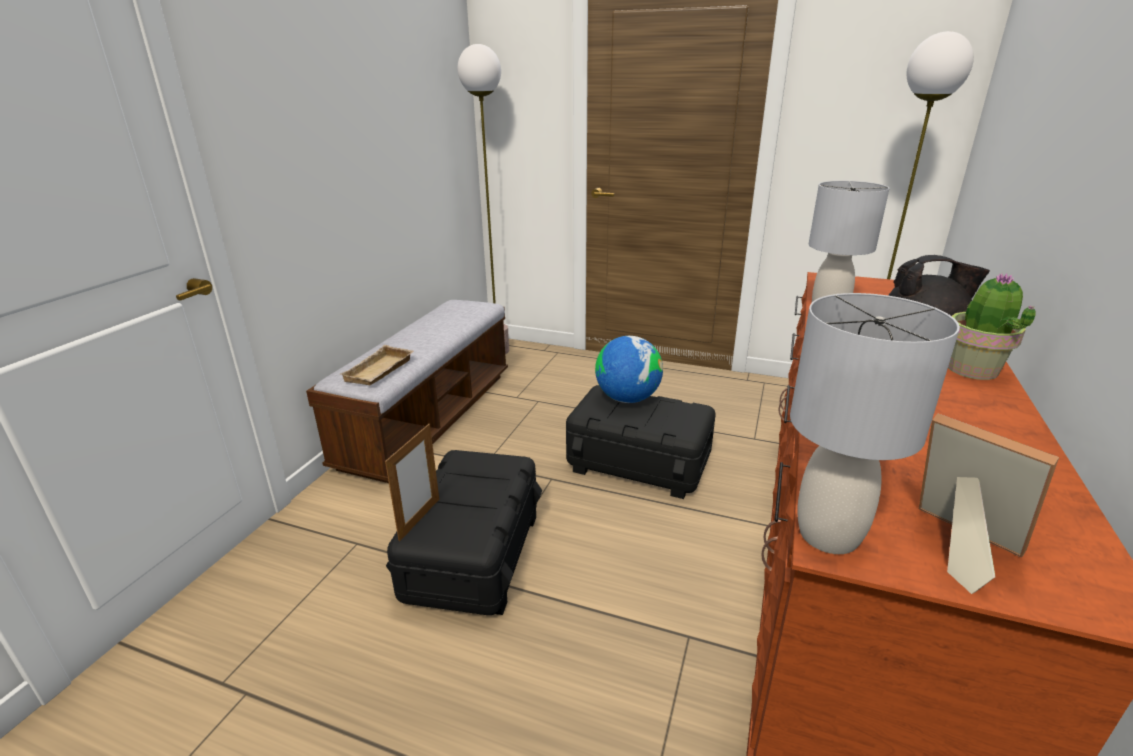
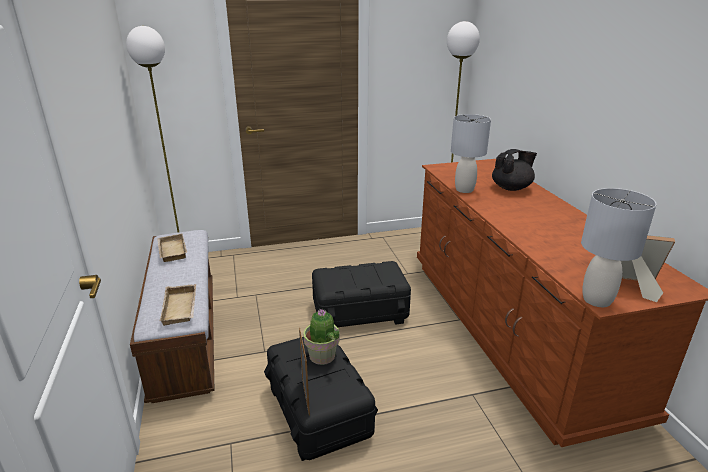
camera: 35 degrees left, 0 degrees up
globe [595,336,663,403] -> none
potted plant [948,273,1036,380] -> potted plant moved to [303,309,340,365]
none -> beige tray [157,233,187,262]

